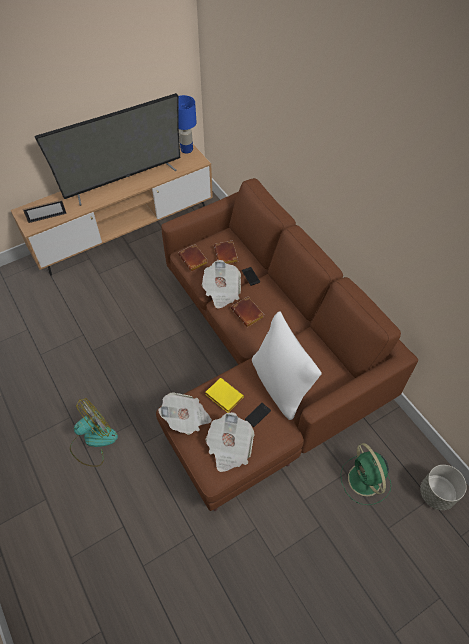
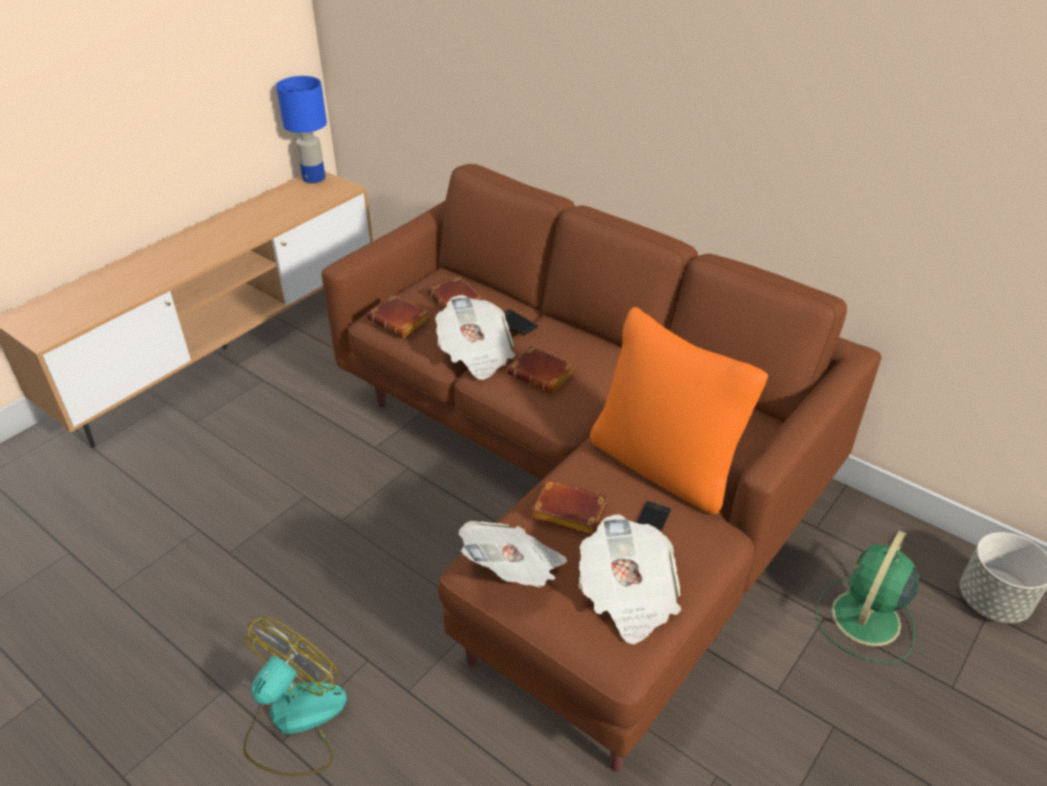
camera: 20 degrees left, 15 degrees down
picture frame [23,200,67,223] -> none
television [35,93,180,206] -> none
yellow book [205,378,244,413] -> brown book [531,480,608,535]
white pillow [252,311,322,420] -> orange pillow [590,307,768,514]
green fan [340,443,391,505] -> green fan turned 75 degrees clockwise [816,531,919,663]

